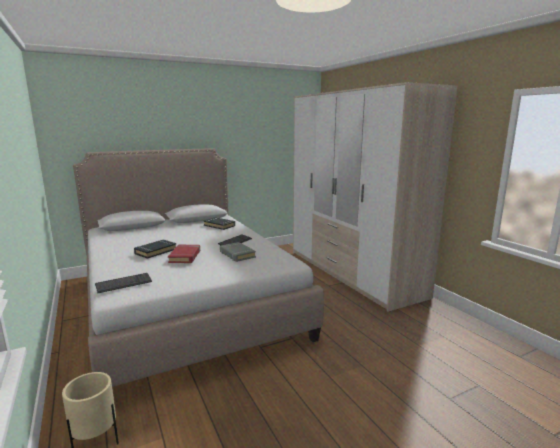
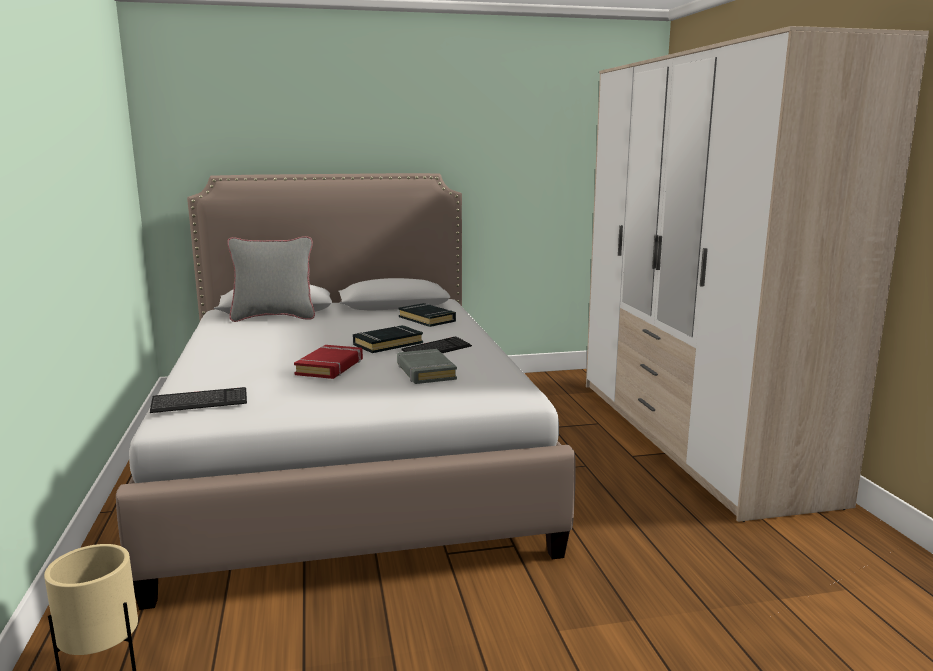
camera: 15 degrees right, 0 degrees up
black book [134,239,176,259] -> black book moved to [353,325,423,353]
none -> grey pillow [227,236,315,322]

